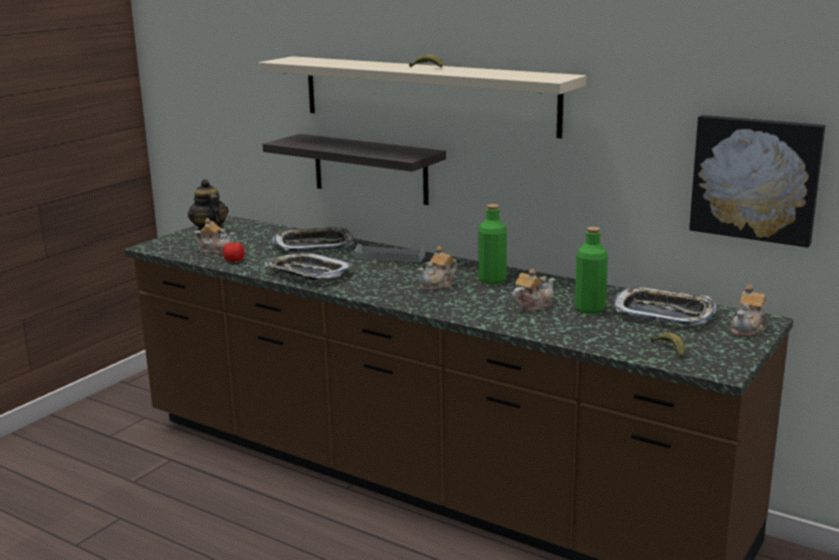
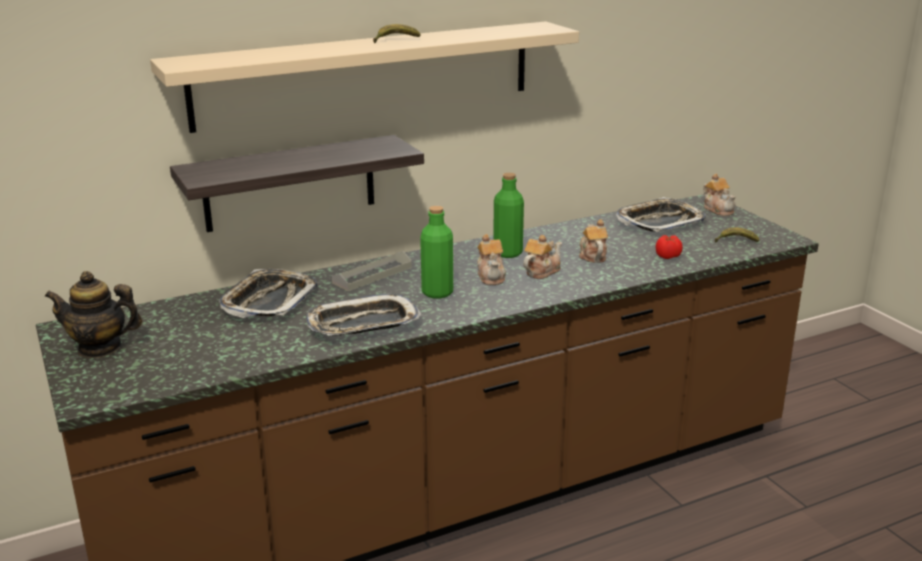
camera: 60 degrees left, 5 degrees up
teapot [194,218,235,254] -> teapot moved to [523,235,562,279]
tomato [223,242,245,262] -> tomato moved to [656,235,683,259]
green bottle [575,227,608,314] -> green bottle moved to [420,206,453,298]
picture [689,115,825,248] -> none

